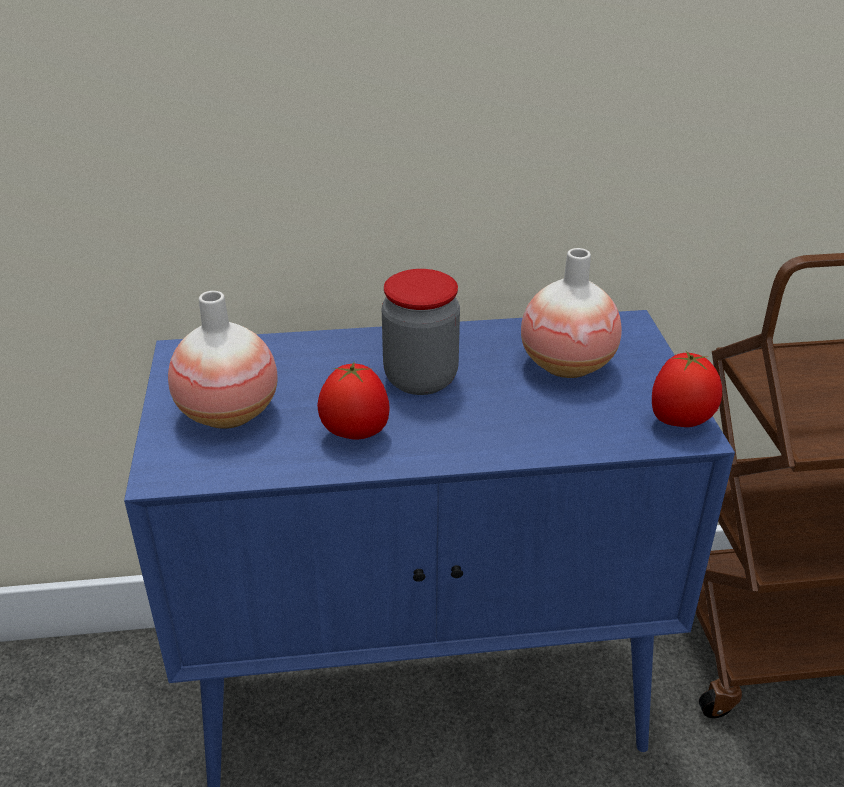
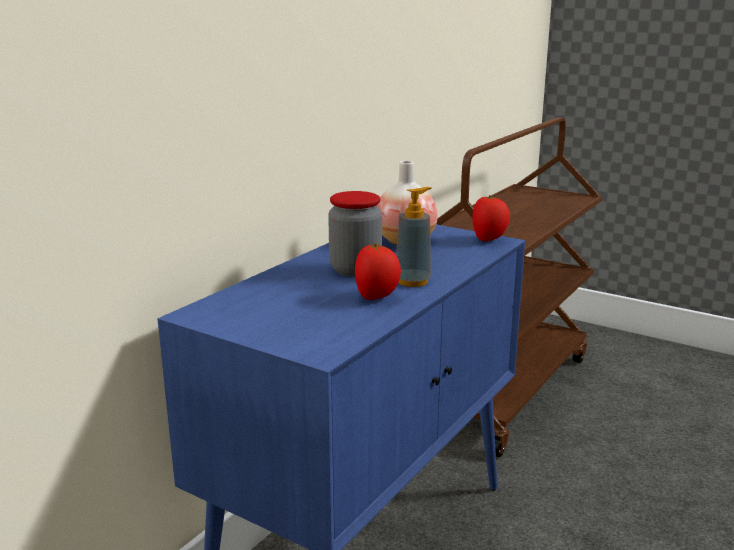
camera: 50 degrees left, 15 degrees down
vase [168,291,277,429] -> none
none -> soap dispenser [396,187,431,287]

